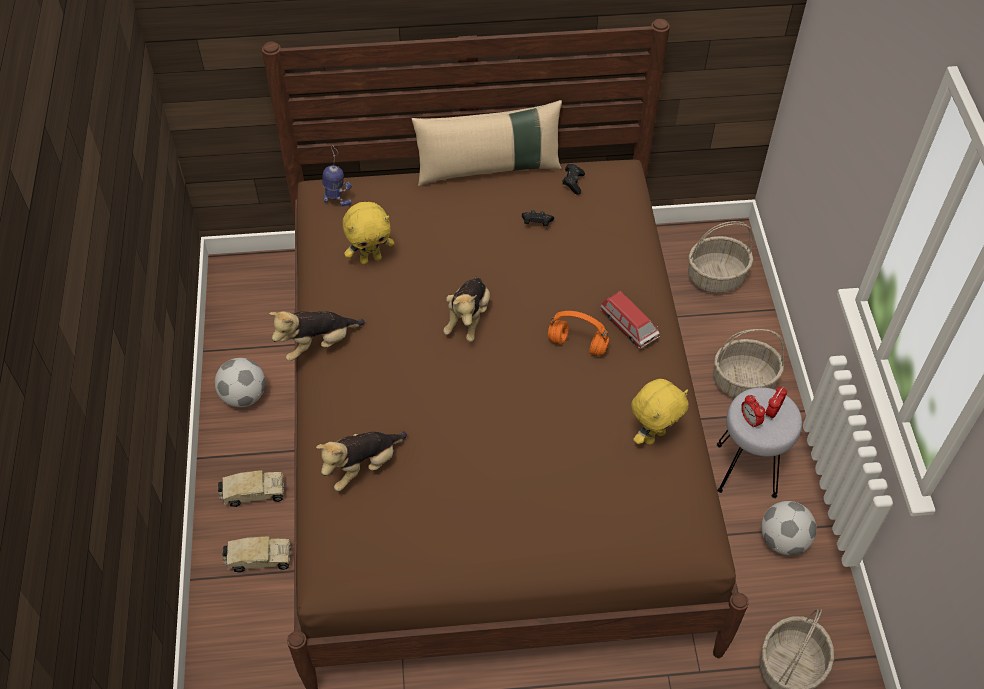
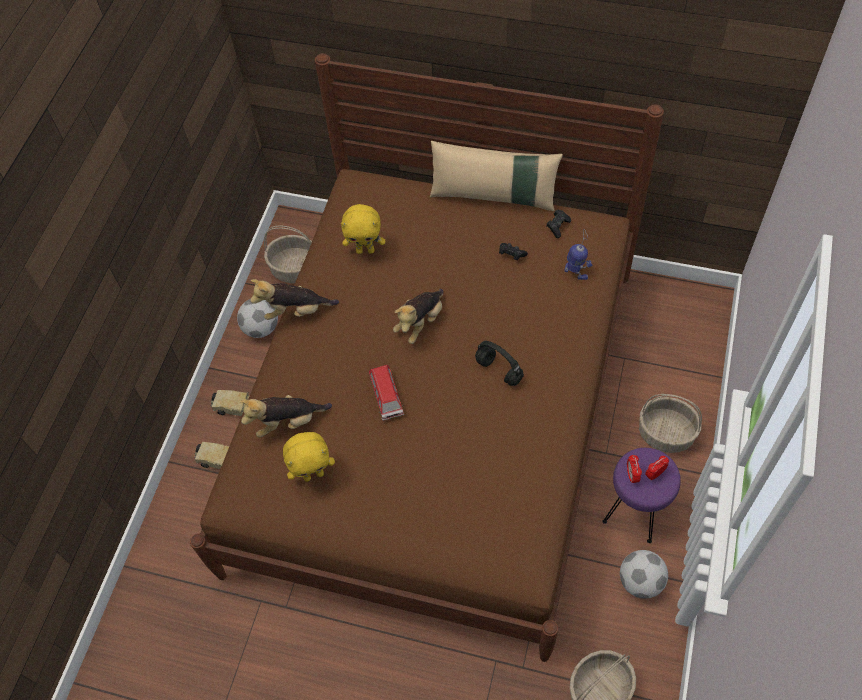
camera: 25 degrees right, 5 degrees up
toy robot [322,145,352,207] -> toy robot moved to [564,229,592,280]
orange headphones [548,311,609,356] -> black headphones [475,340,524,386]
toy car [600,291,660,349] -> toy car moved to [369,365,404,421]
yellow plush toy [631,379,689,445] -> yellow plush toy moved to [283,432,335,482]
basket [688,221,753,293] -> basket moved to [264,226,312,283]
grey stool [717,387,802,498] -> purple stool [602,448,681,543]

